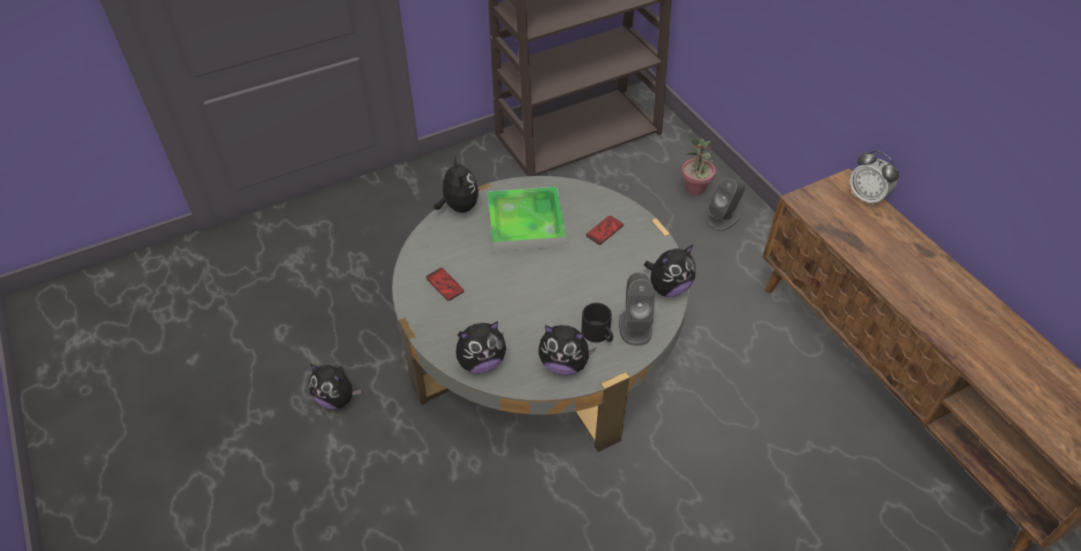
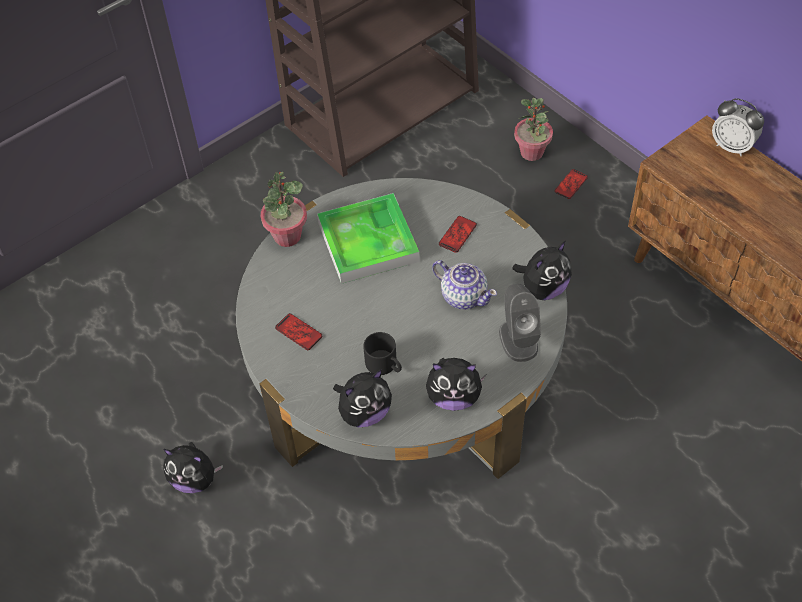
camera: 10 degrees left, 5 degrees up
plush toy [434,156,479,212] -> potted plant [261,172,307,247]
black mug [581,303,613,342] -> black mug moved to [363,332,402,375]
grey speaker [706,178,745,232] -> phone [554,169,588,199]
none -> teapot [432,260,497,310]

